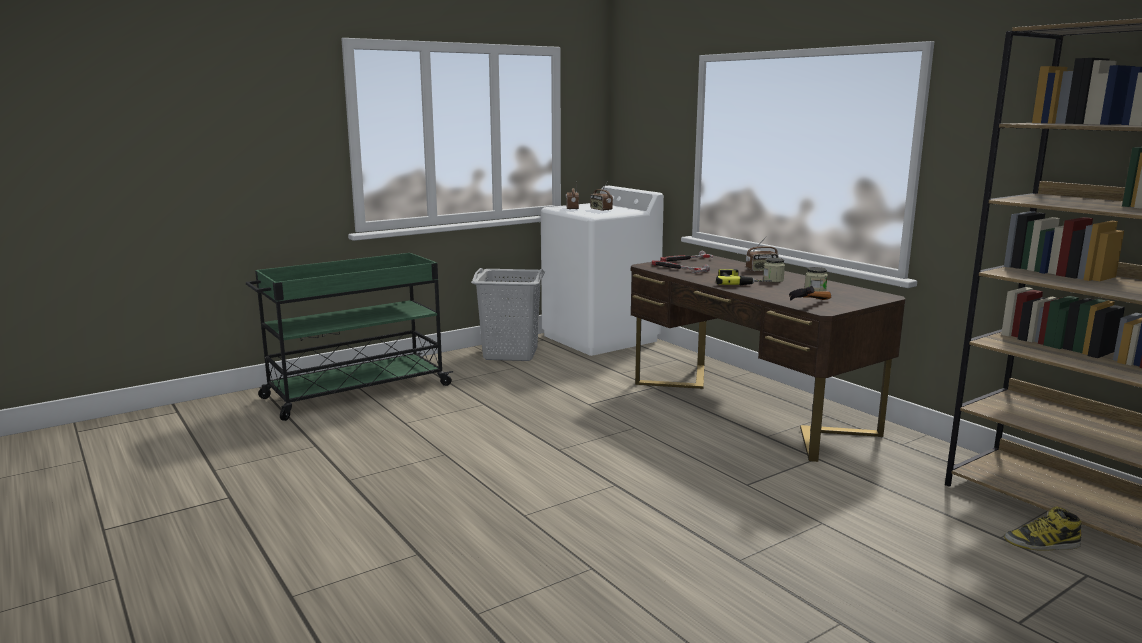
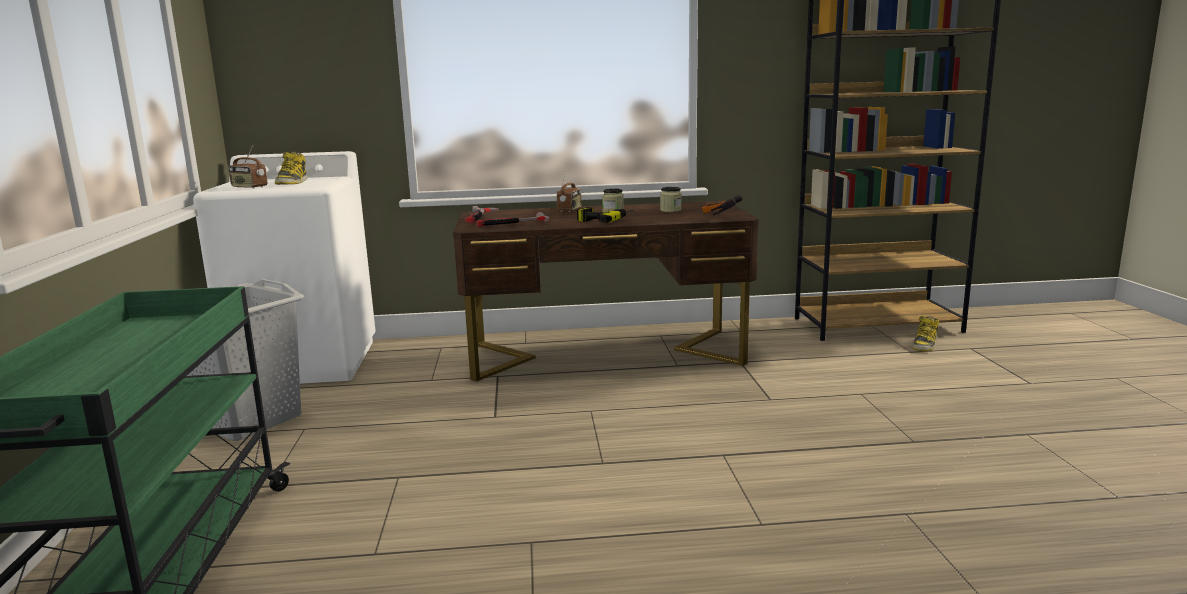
camera: 60 degrees left, 0 degrees up
radio [590,183,613,211] -> boot [275,152,308,185]

